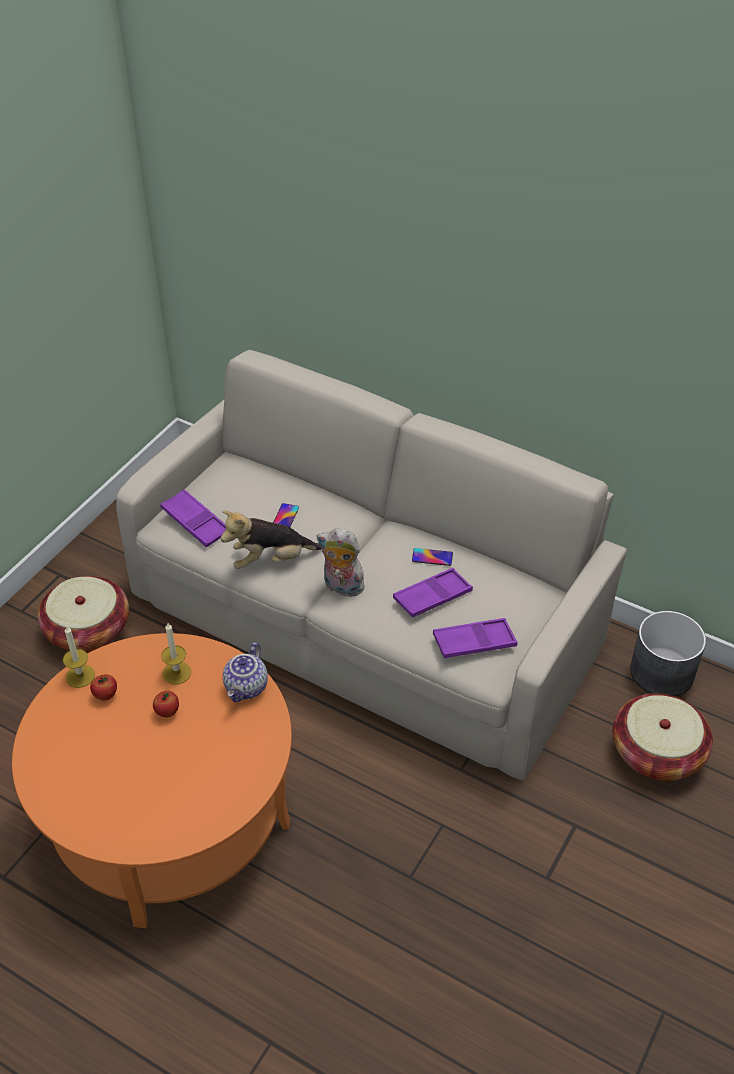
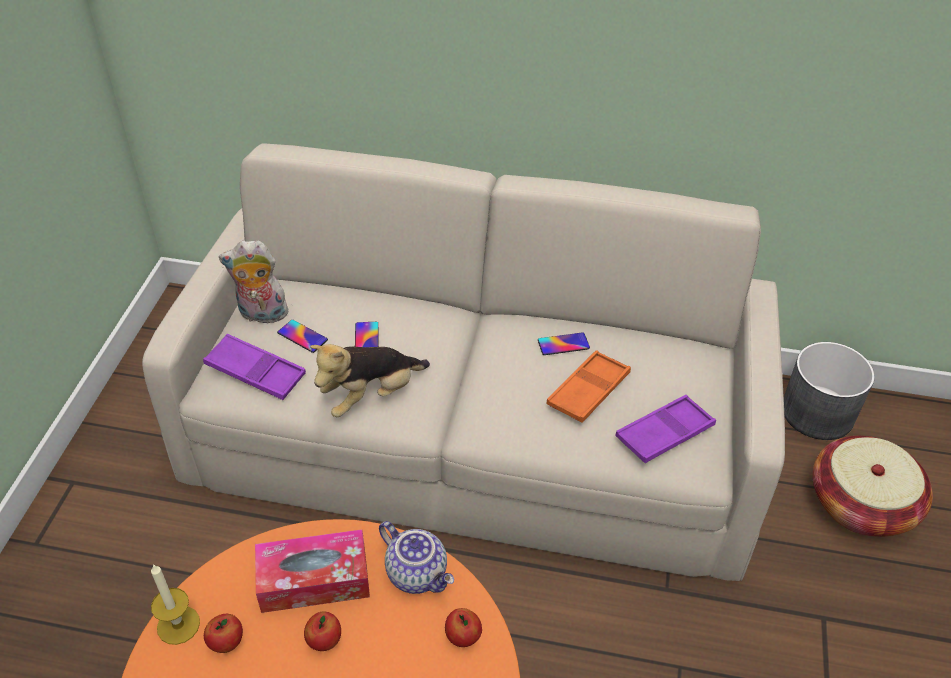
camera: 20 degrees left, 0 degrees up
basket [38,576,129,653] -> none
candle [161,623,191,685] -> tissue box [255,529,370,613]
teapot [223,642,268,702] -> teapot turned 45 degrees counterclockwise [379,521,454,594]
plush toy [317,528,365,597] -> plush toy moved to [219,240,288,324]
purple tray [393,568,473,618] -> orange tray [546,350,631,423]
none -> phone [277,320,328,353]
none -> apple [445,608,482,647]

